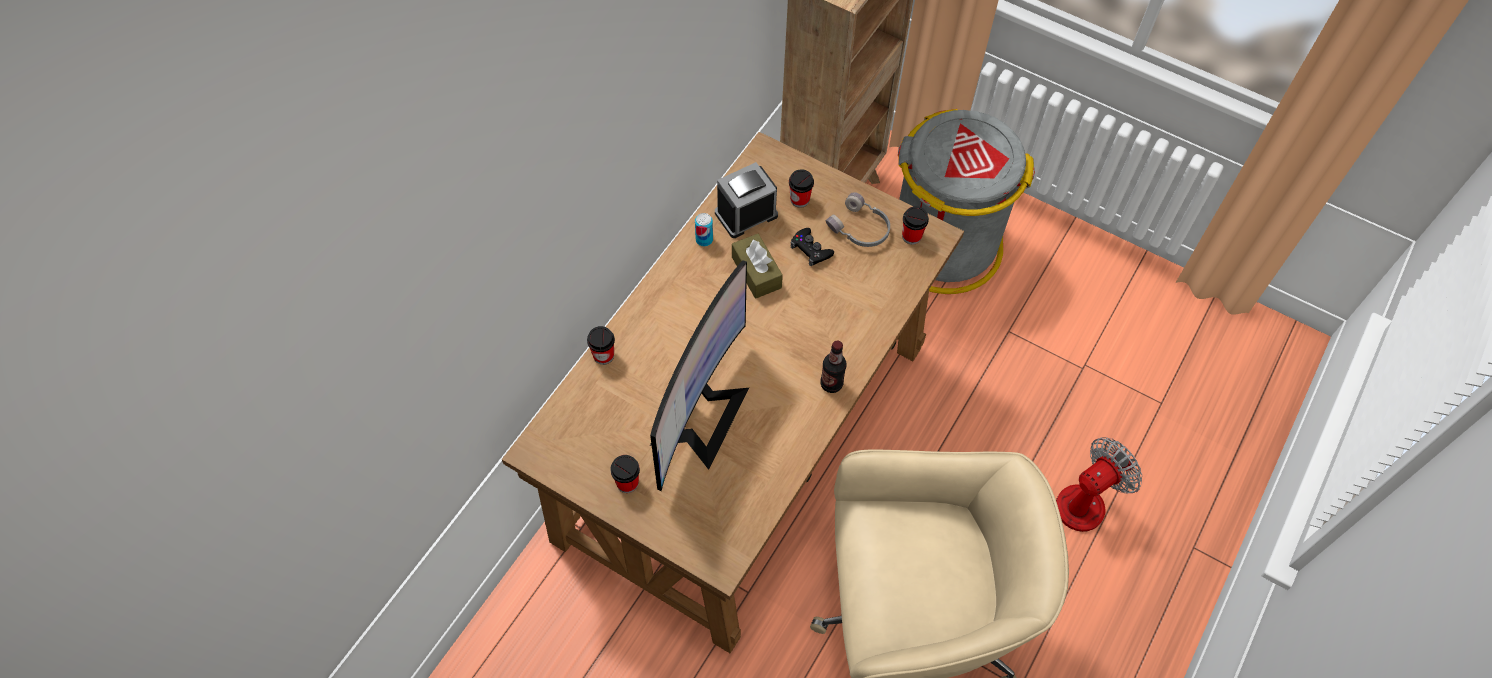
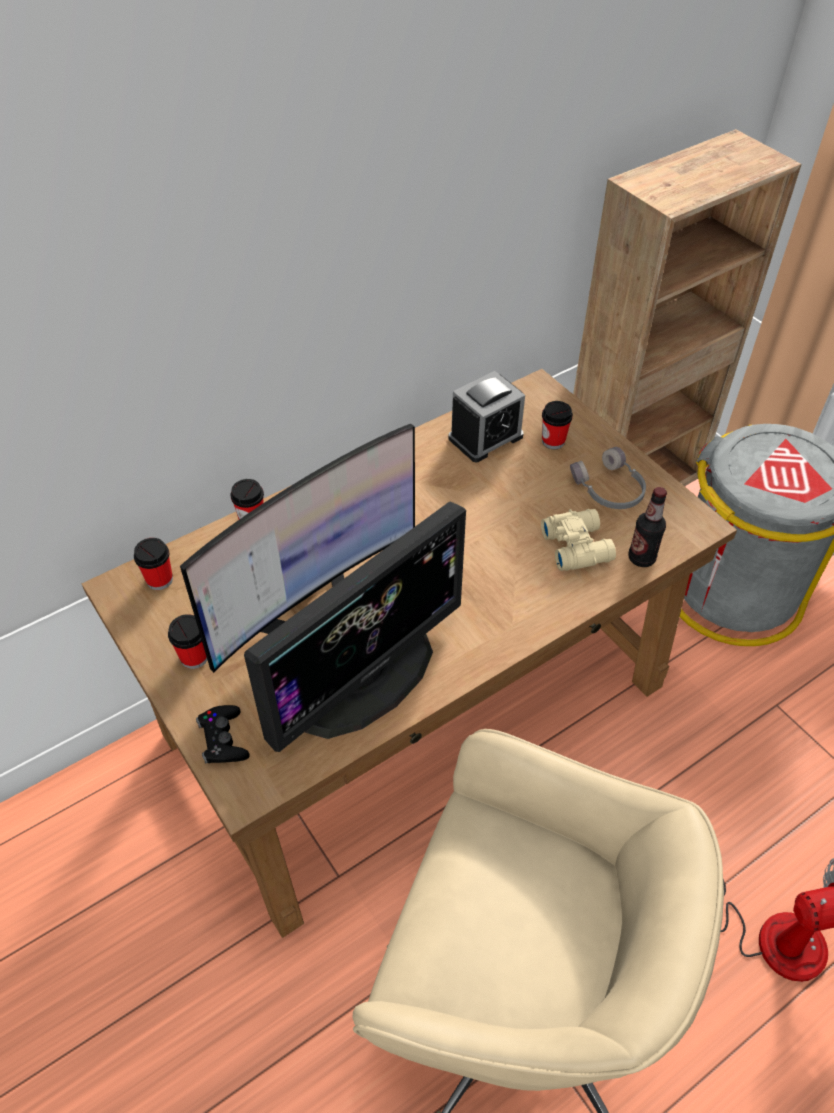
camera: 25 degrees right, 10 degrees down
can [695,213,713,246] -> none
alarm clock [715,162,778,238] -> alarm clock turned 150 degrees clockwise [448,371,525,462]
brown tissue box [732,234,783,299] -> none
black game controller [790,228,834,266] -> black game controller moved to [196,705,250,764]
bottle [820,341,847,393] -> bottle moved to [629,487,667,567]
cup [902,206,929,245] -> cup moved to [134,538,173,590]
none -> monitor [244,501,466,752]
none -> beige binoculars [541,509,616,571]

